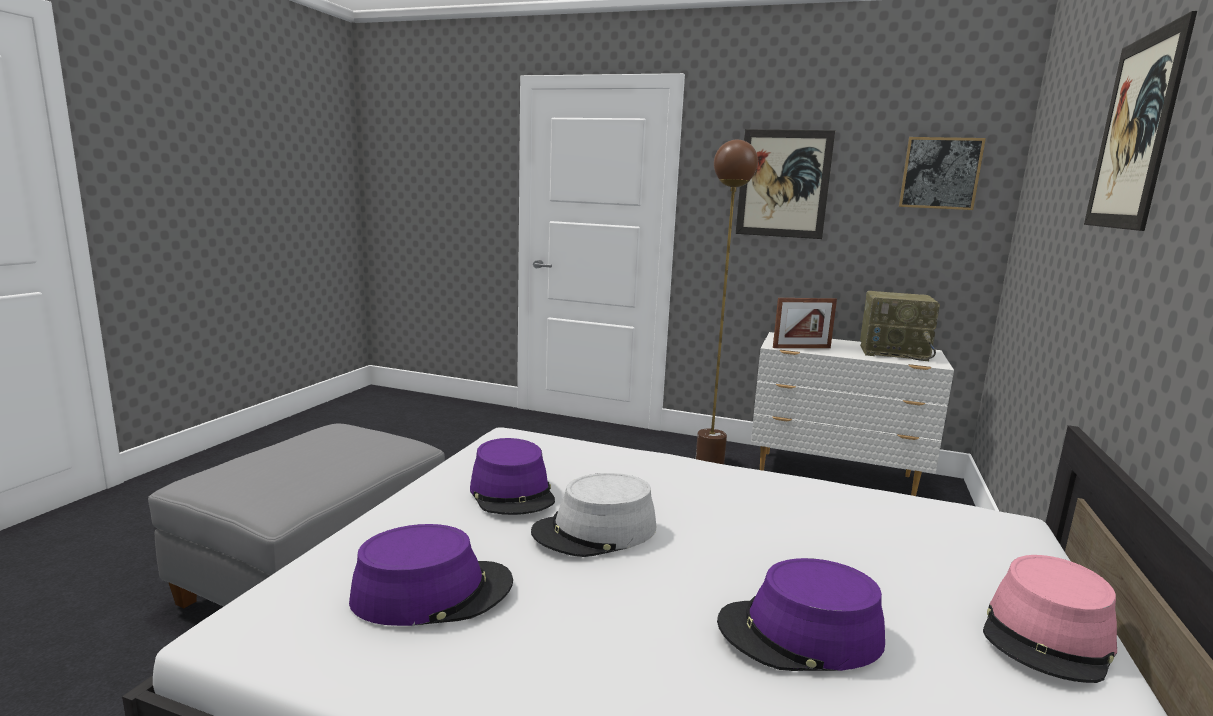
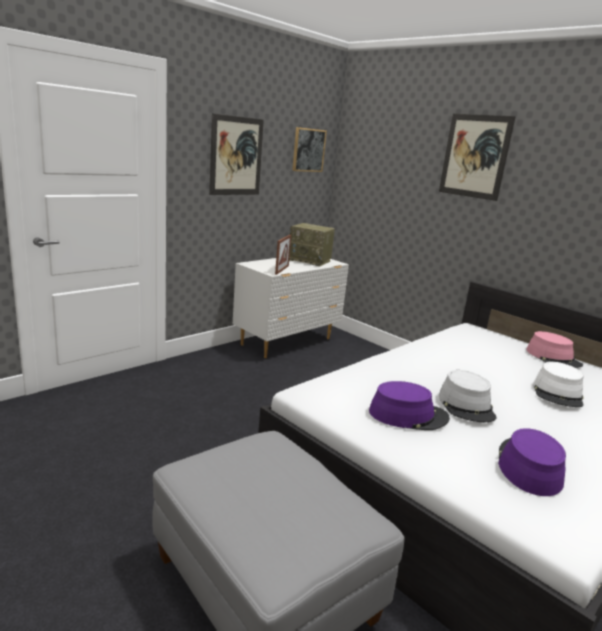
camera: 65 degrees left, 5 degrees up
brown floor lamp [696,140,758,464] -> none
purple hat [717,558,885,671] -> white hat [533,362,584,407]
radio [860,291,940,361] -> radio turned 75 degrees clockwise [289,223,335,266]

